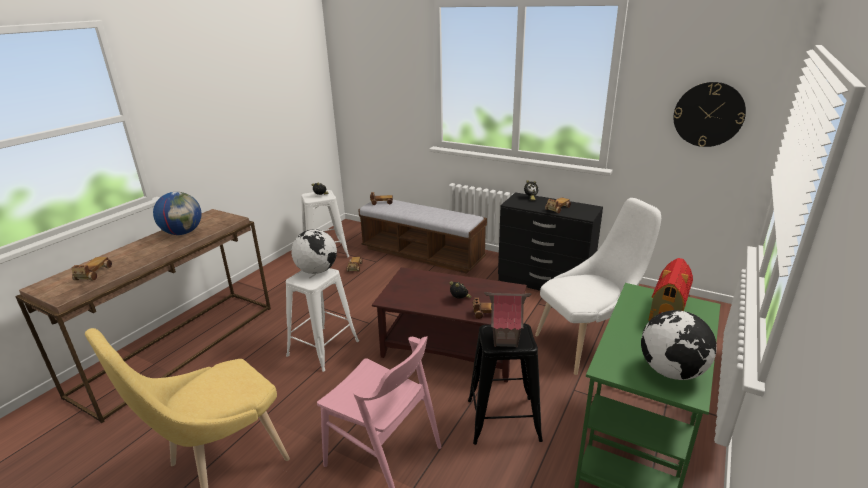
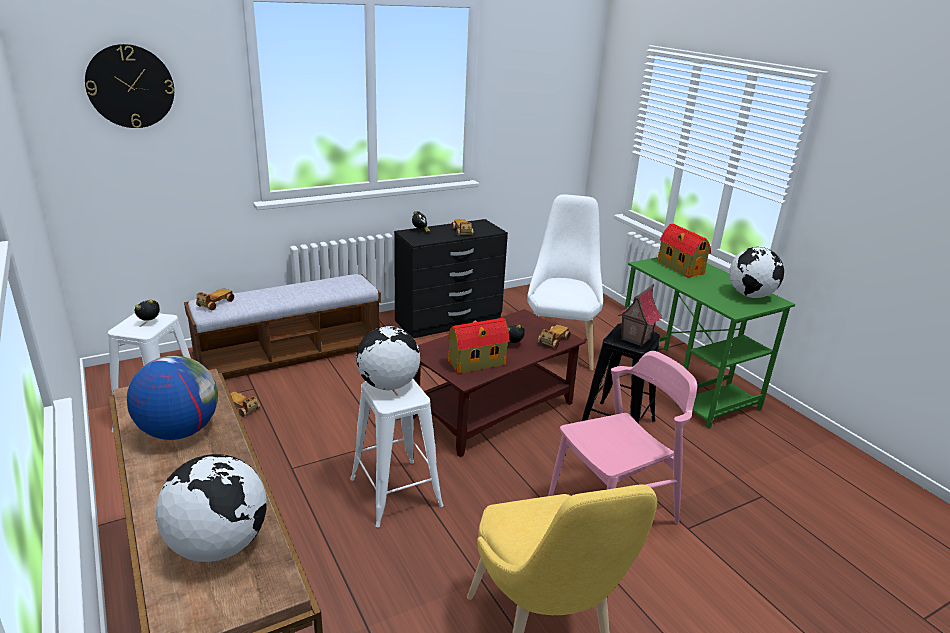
camera: 60 degrees left, 0 degrees up
toy car [72,257,112,280] -> globe [156,454,267,562]
wall clock [673,82,746,147] -> wall clock moved to [85,44,174,128]
none -> toy house [448,318,509,374]

